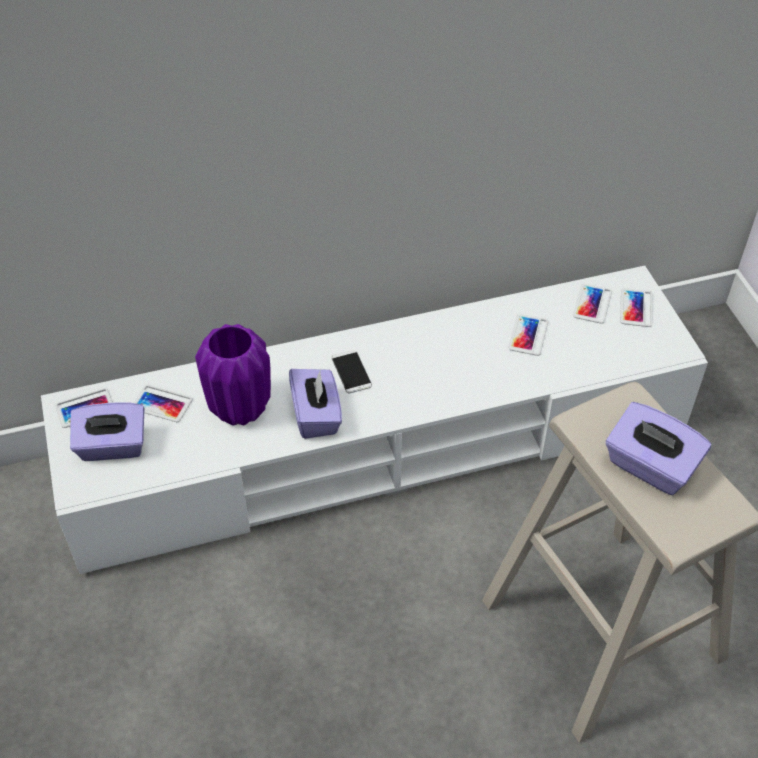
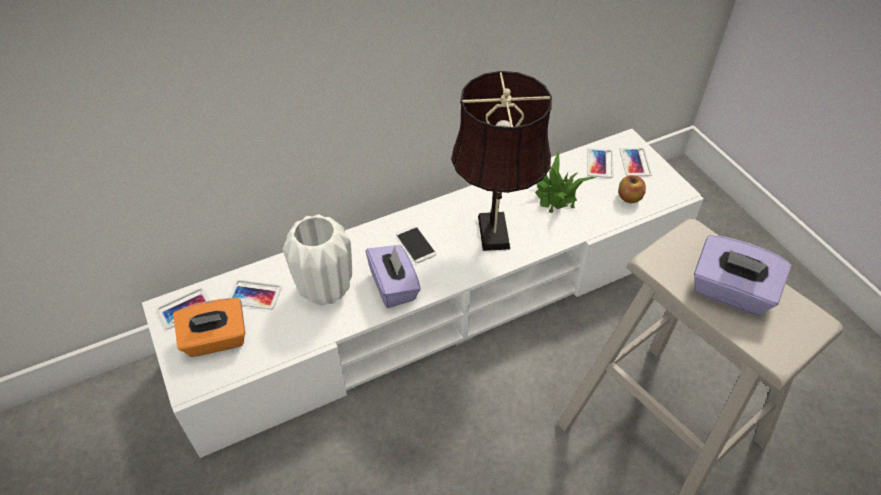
camera: 10 degrees left, 0 degrees up
purple tissue box [70,402,144,461] -> orange tissue box [173,298,245,357]
purple vase [195,324,271,426] -> white vase [283,214,352,305]
phone [508,314,549,356] -> potted plant [535,152,597,213]
none -> brown table lamp [451,71,552,251]
none -> apple [618,175,646,203]

